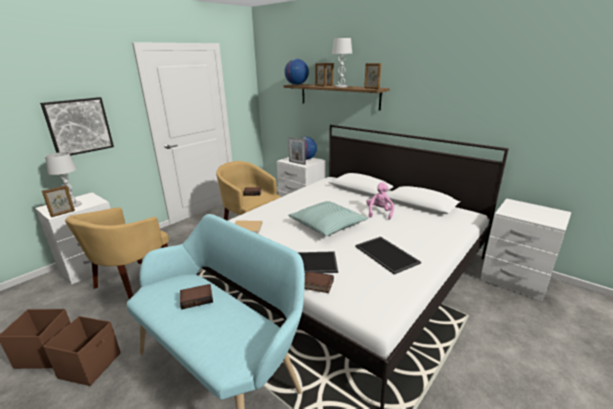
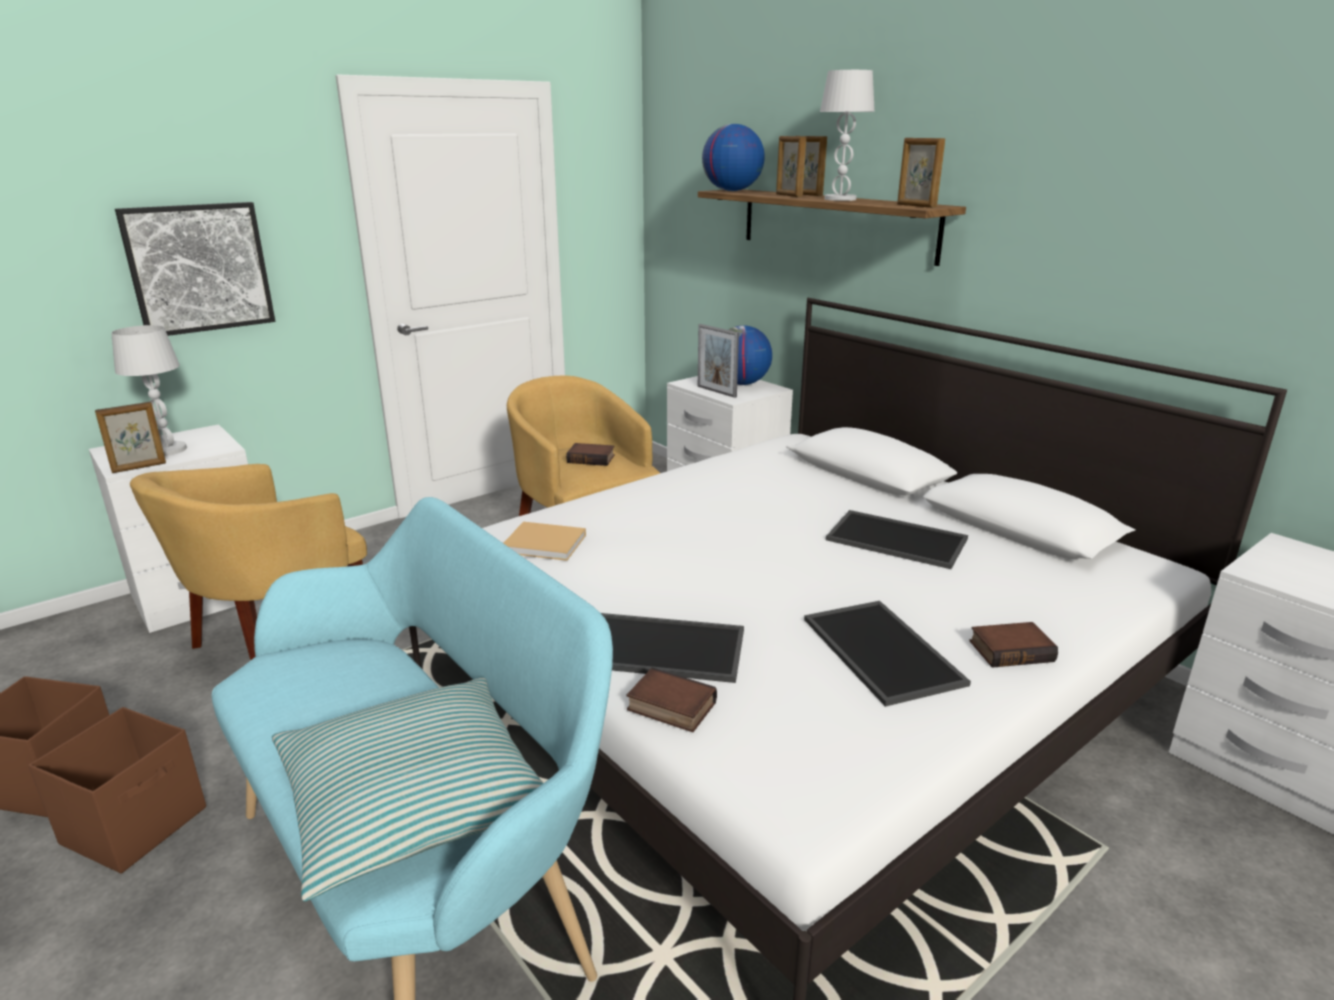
camera: 10 degrees right, 0 degrees up
book [180,284,213,309] -> book moved to [969,622,1058,668]
pillow [288,201,368,236] -> pillow moved to [272,677,543,901]
pink plush toy [366,182,394,220] -> tray [826,510,968,569]

